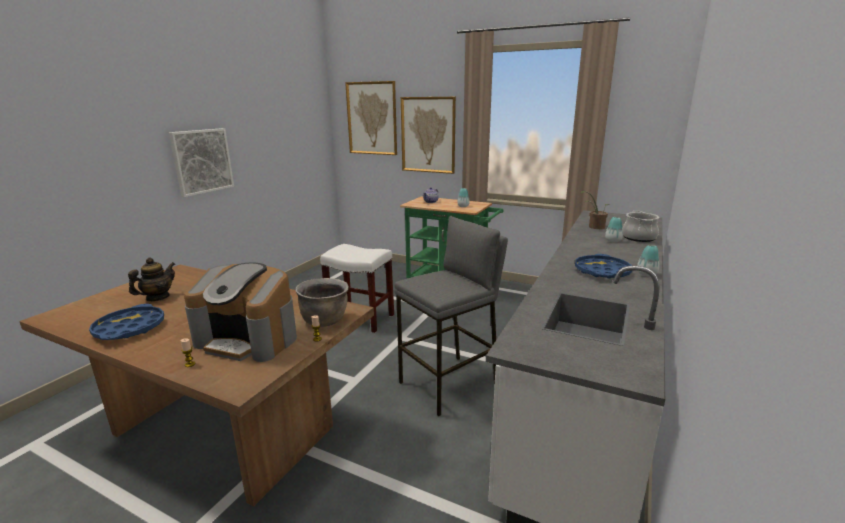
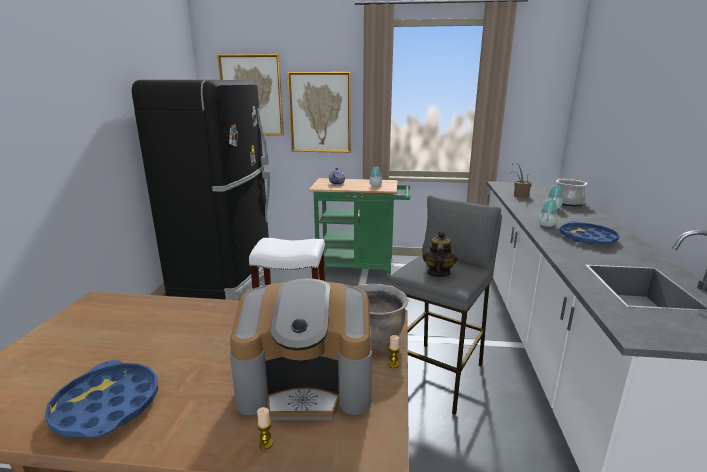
camera: 20 degrees left, 0 degrees up
teapot [128,258,175,301] -> teapot moved to [423,231,458,277]
picture [169,128,234,197] -> none
vase [637,245,659,276] -> vase moved to [538,199,558,227]
none -> black fridge [132,80,270,300]

